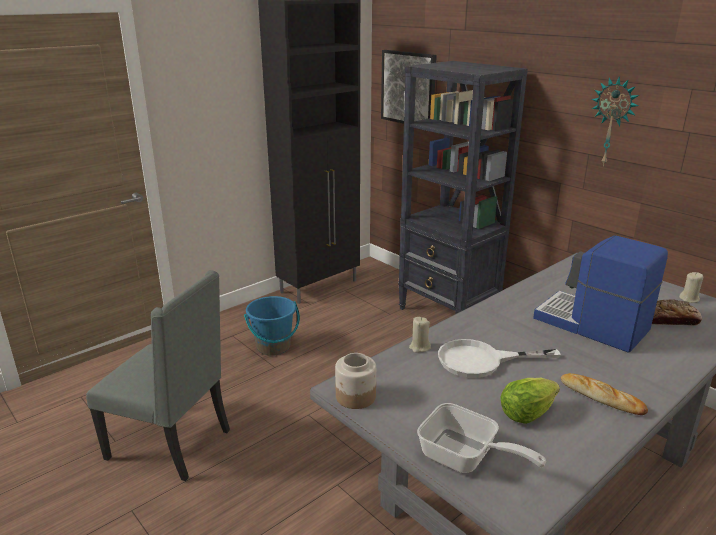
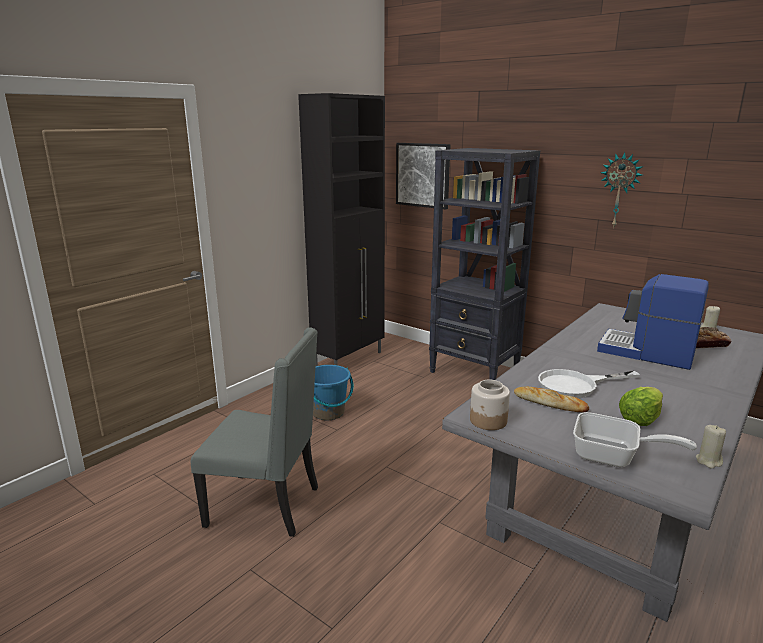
camera: 10 degrees left, 5 degrees down
beige candle [409,317,431,353] -> beige candle moved to [696,425,726,469]
bread [561,373,648,415] -> bread moved to [514,387,589,412]

